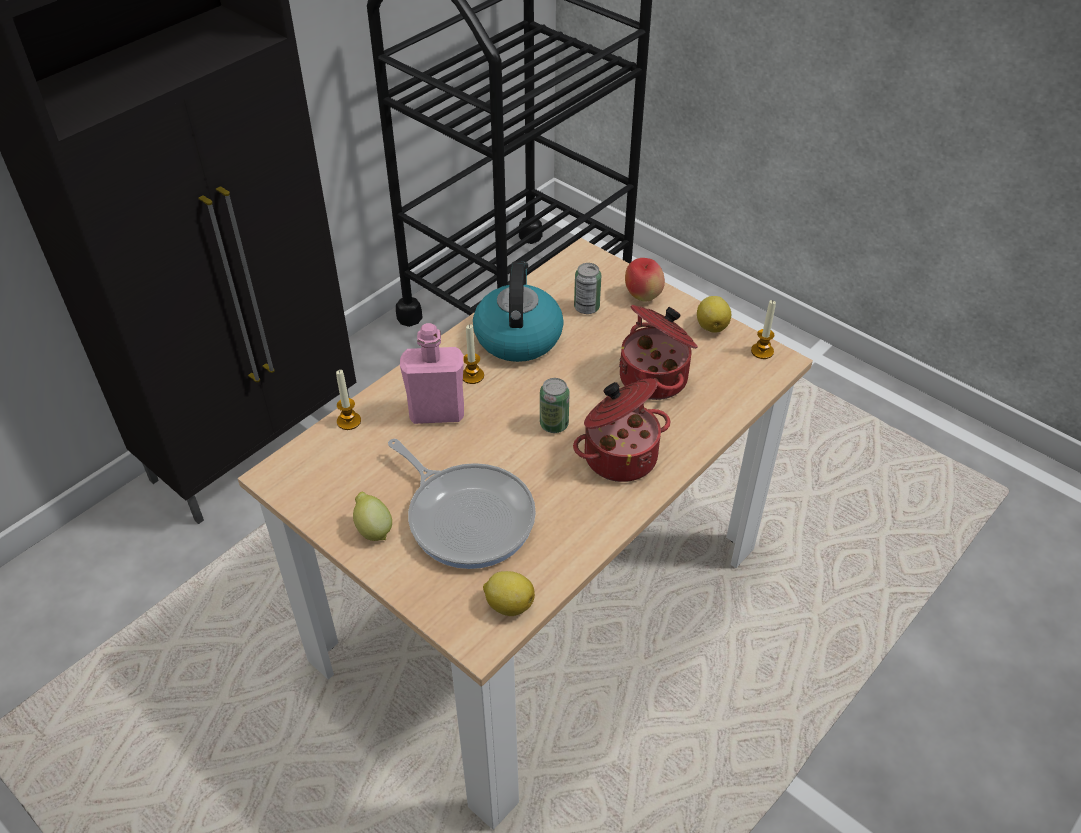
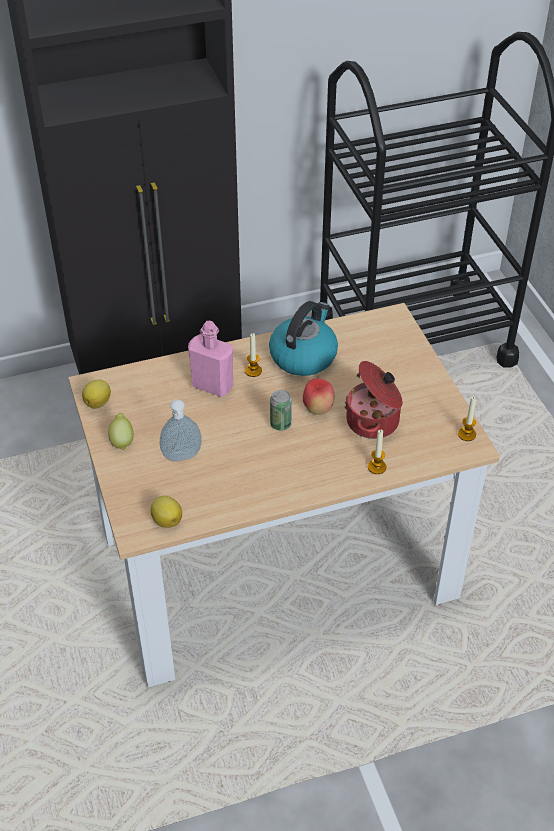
camera: 30 degrees right, 0 degrees up
candle [336,370,361,430] -> candle moved to [368,430,386,474]
frying pan [388,439,536,569] -> soap dispenser [160,400,202,461]
cooking pot [573,378,670,482] -> none
can [574,263,601,314] -> none
apple [625,258,665,302] -> apple moved to [303,378,334,415]
lemon [697,296,731,333] -> lemon moved to [82,379,111,409]

